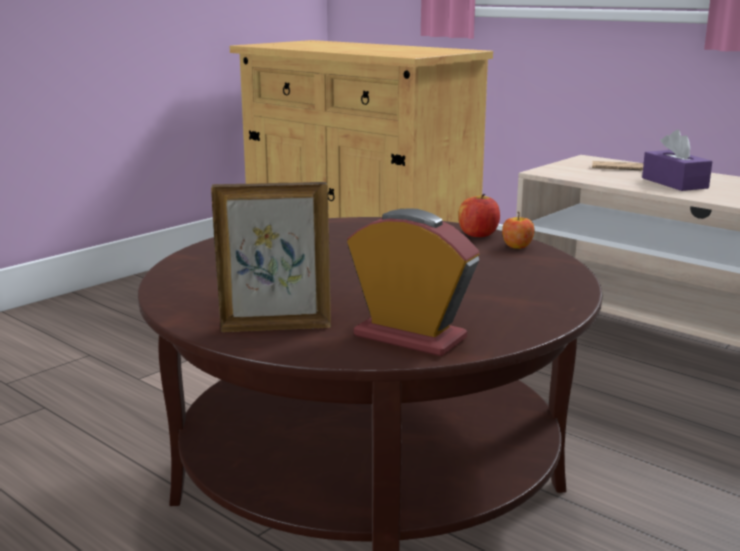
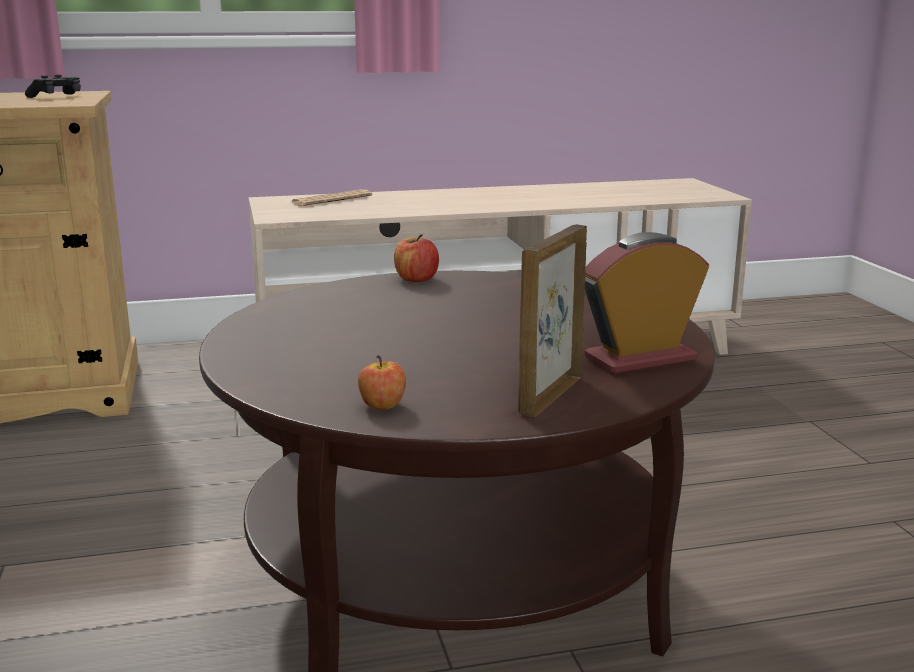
camera: 55 degrees left, 0 degrees up
apple [502,211,534,249] -> apple moved to [358,355,406,410]
purple tissue box [642,130,712,191] -> none
none -> black game controller [25,74,81,98]

